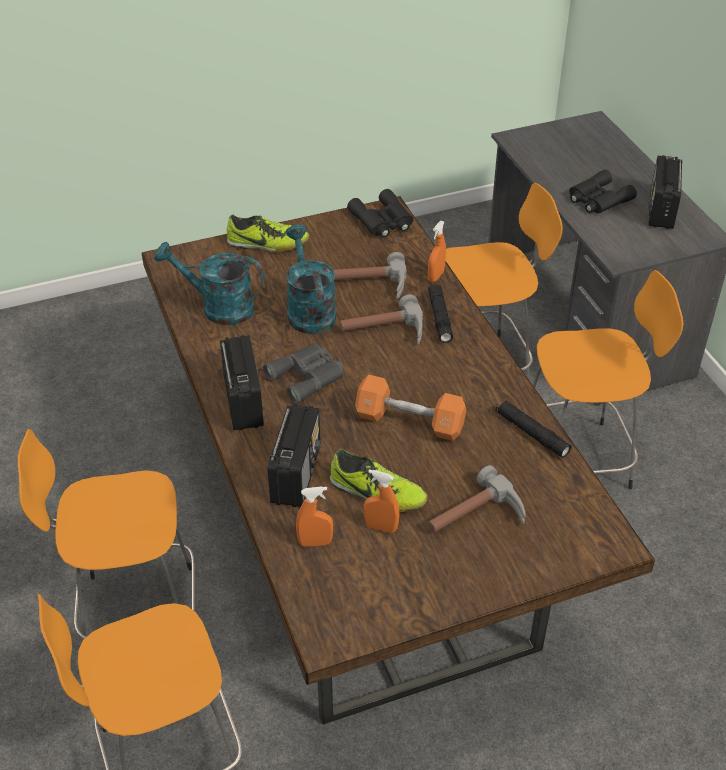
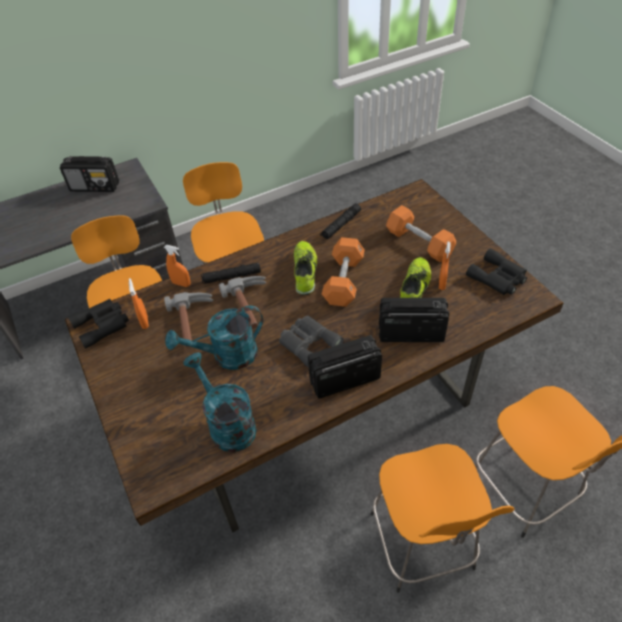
camera: 95 degrees left, 5 degrees up
turquoise watering can [154,242,264,325] -> turquoise watering can turned 135 degrees clockwise [183,353,257,452]
shoe [227,214,309,252] -> shoe moved to [294,241,317,295]
orange spray bottle [296,486,333,547] -> orange spray bottle moved to [129,278,149,329]
hammer [428,465,526,533] -> orange dumbbell [386,205,456,262]
black binoculars [569,170,637,213] -> black binoculars moved to [466,248,527,295]

